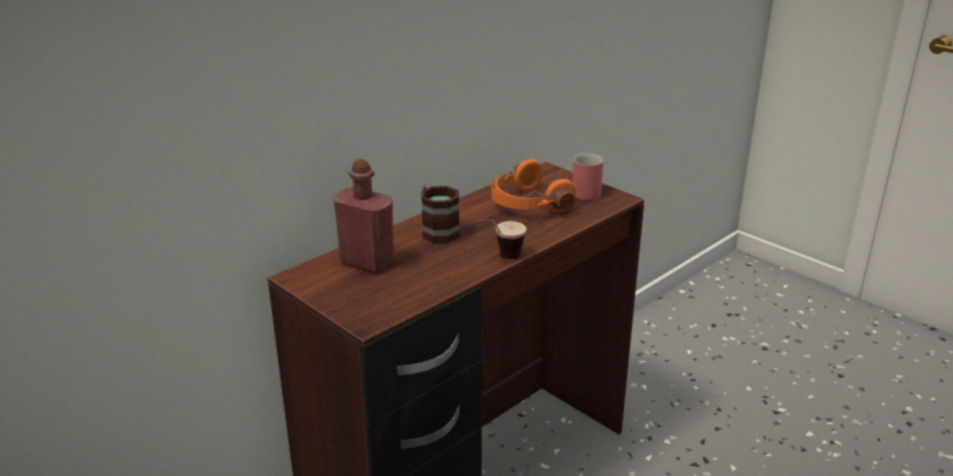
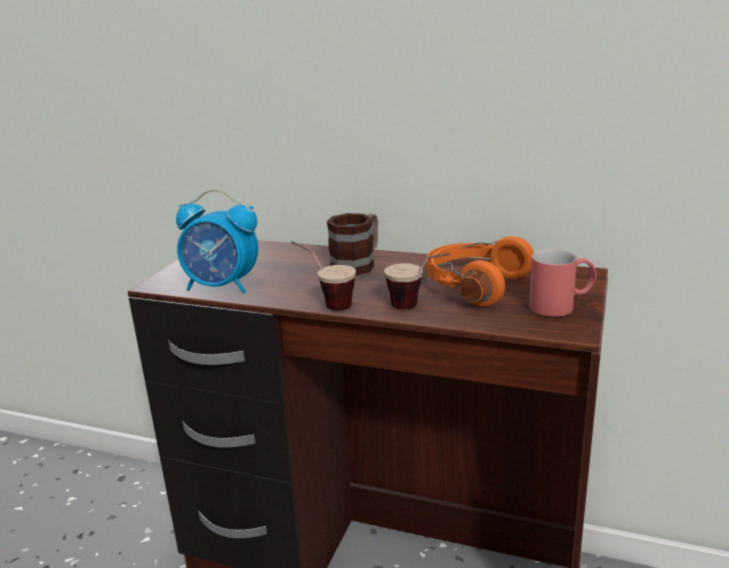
camera: 65 degrees right, 5 degrees down
red bottle [334,159,394,273] -> none
none -> alarm clock [176,189,258,293]
none -> cup [384,253,450,309]

